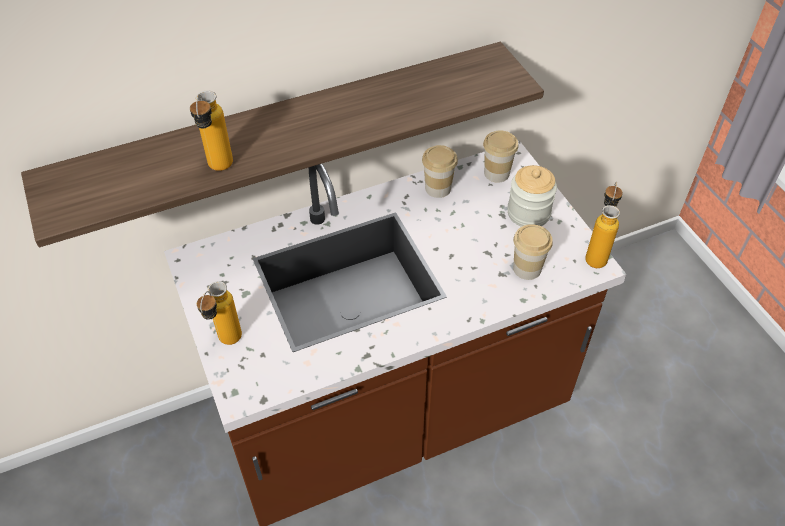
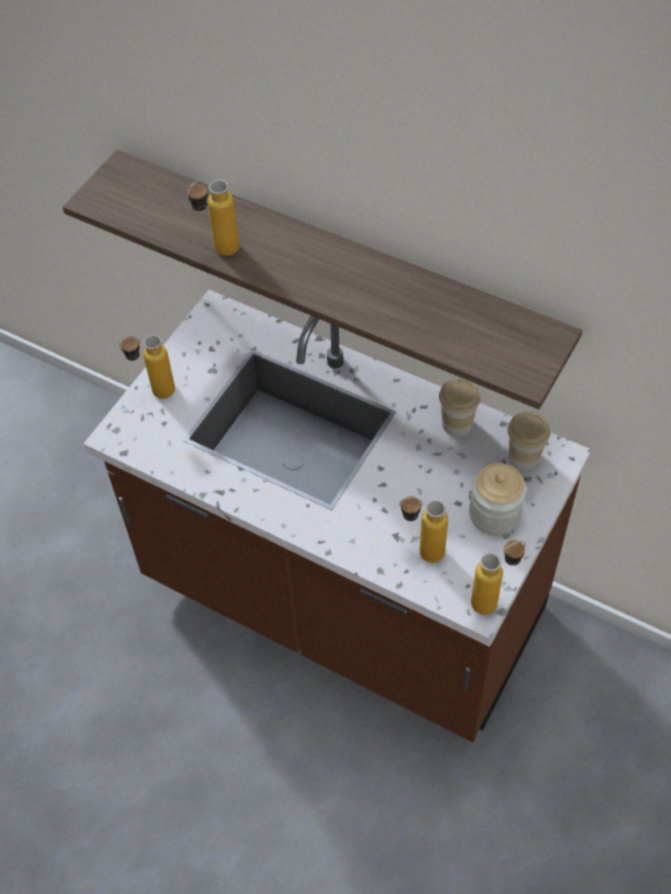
camera: 55 degrees right, 5 degrees up
cup [513,224,553,280] -> bottle [399,496,448,563]

